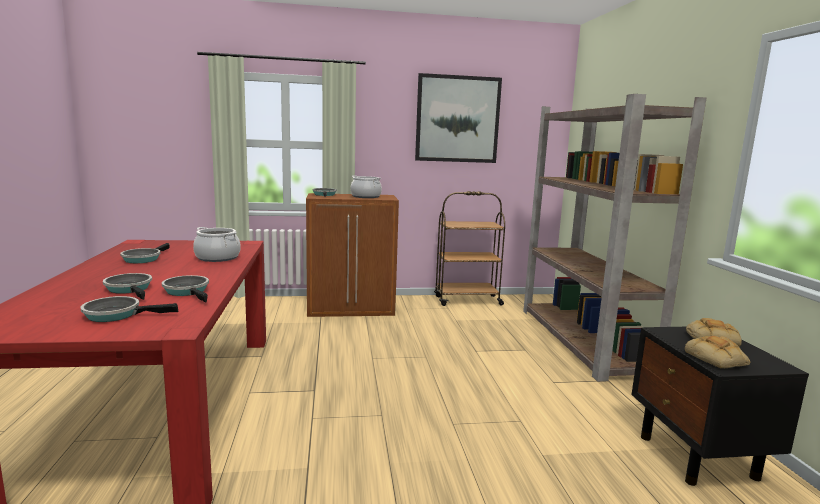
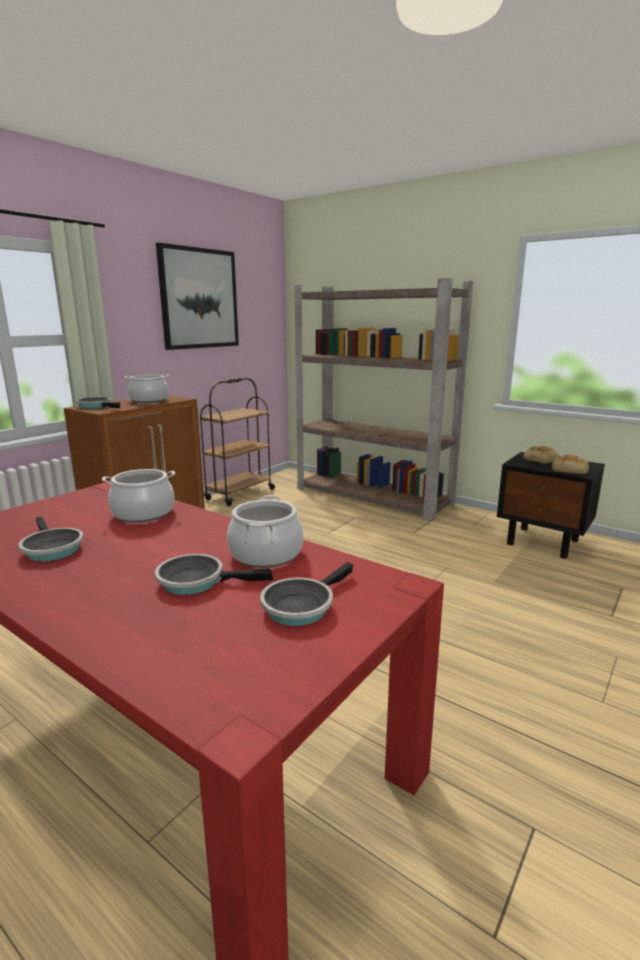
camera: 45 degrees left, 5 degrees up
frying pan [162,275,209,302] -> cooking pot [227,495,303,568]

